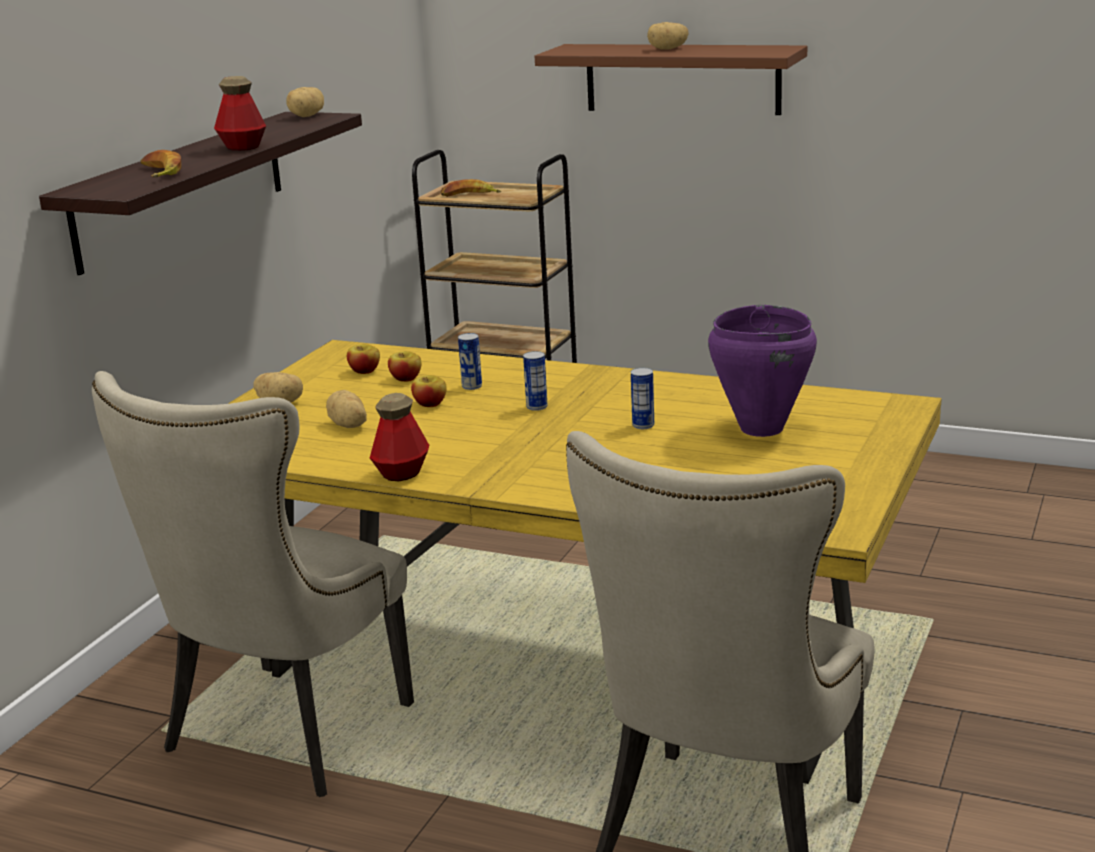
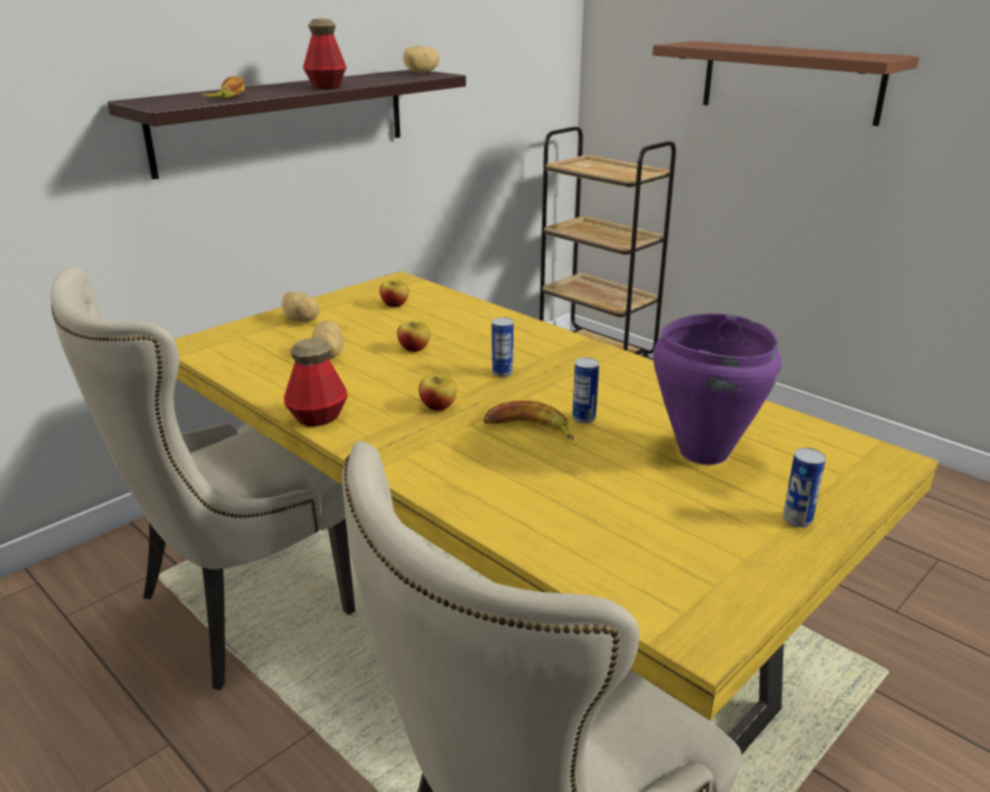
camera: 20 degrees right, 5 degrees up
apple [388,351,422,382] -> apple moved to [419,375,457,411]
banana [441,179,501,197] -> banana moved to [484,401,574,440]
can [458,333,482,390] -> can moved to [783,448,826,527]
potato [647,22,689,50] -> none

